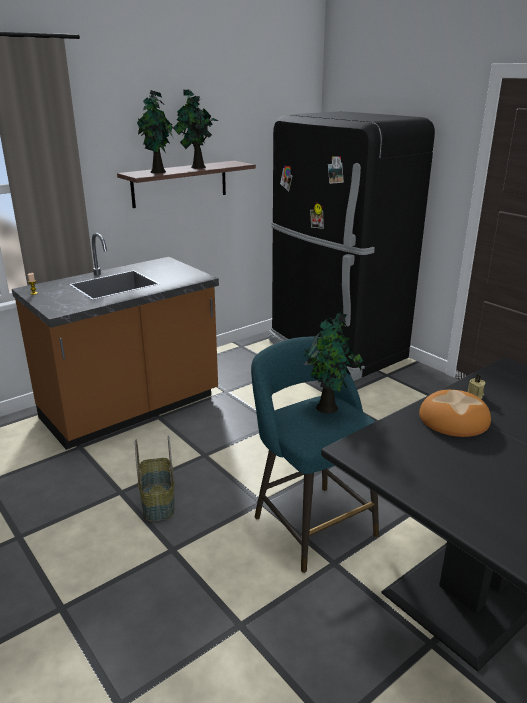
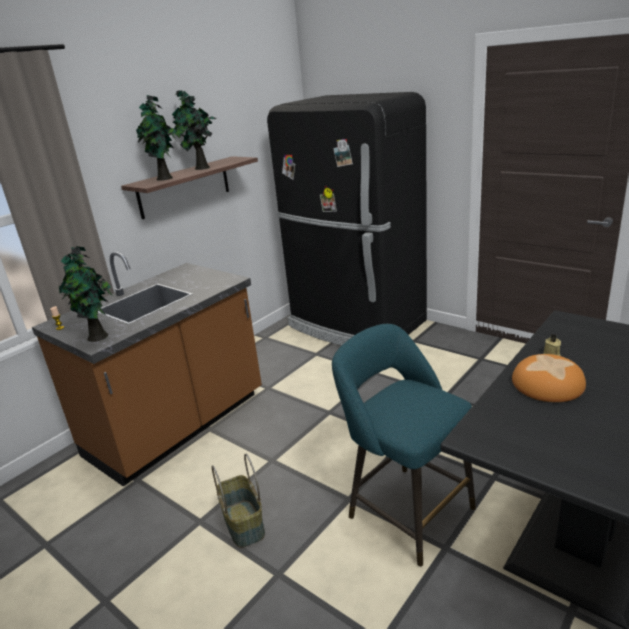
camera: 10 degrees left, 0 degrees up
potted plant [303,312,363,414] -> potted plant moved to [59,246,113,342]

